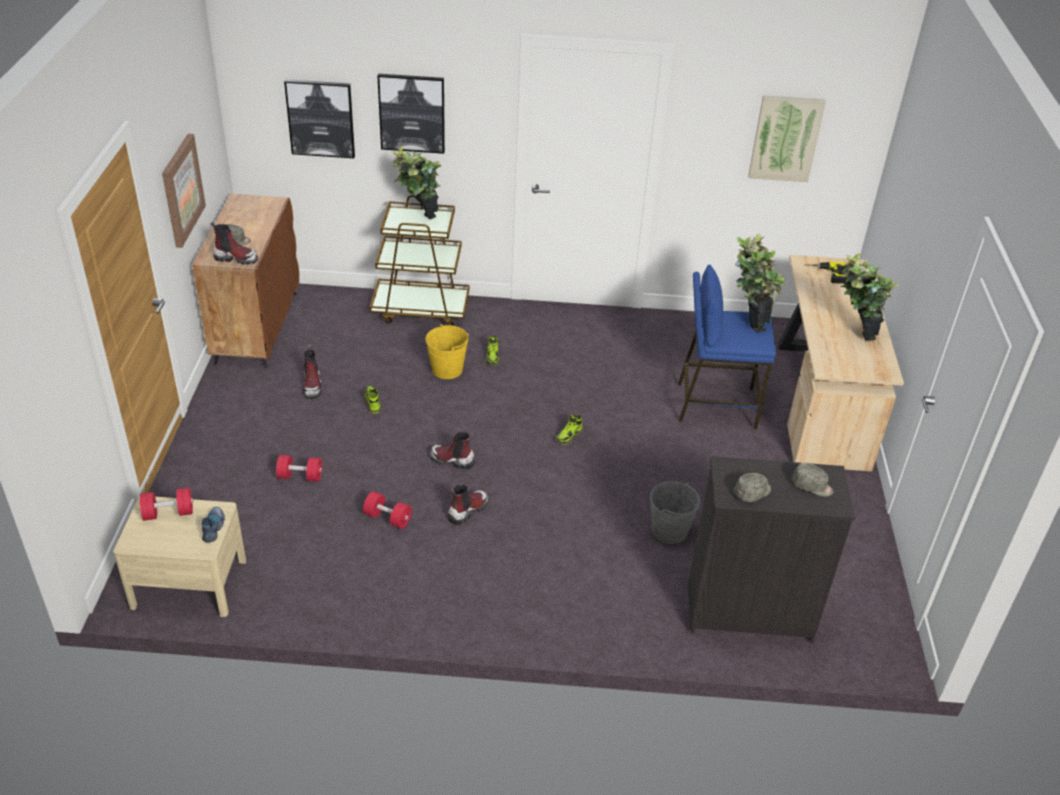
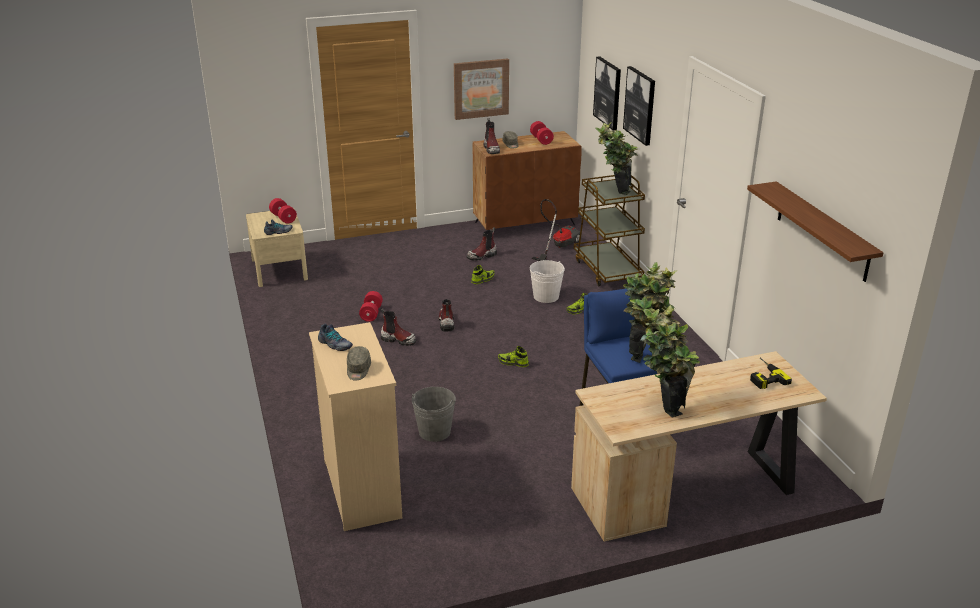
camera: 70 degrees right, 10 degrees down
red dumbbell [276,455,322,482] -> red dumbbell moved to [530,121,554,145]
yellow bucket [426,324,469,379] -> white bucket [530,260,565,303]
black dresser [688,456,855,643] -> beige dresser [309,322,402,531]
grey cap [734,473,771,502] -> shoe [318,324,353,351]
picture [748,95,826,182] -> shelf [747,181,884,282]
none -> vacuum cleaner [531,199,580,261]

